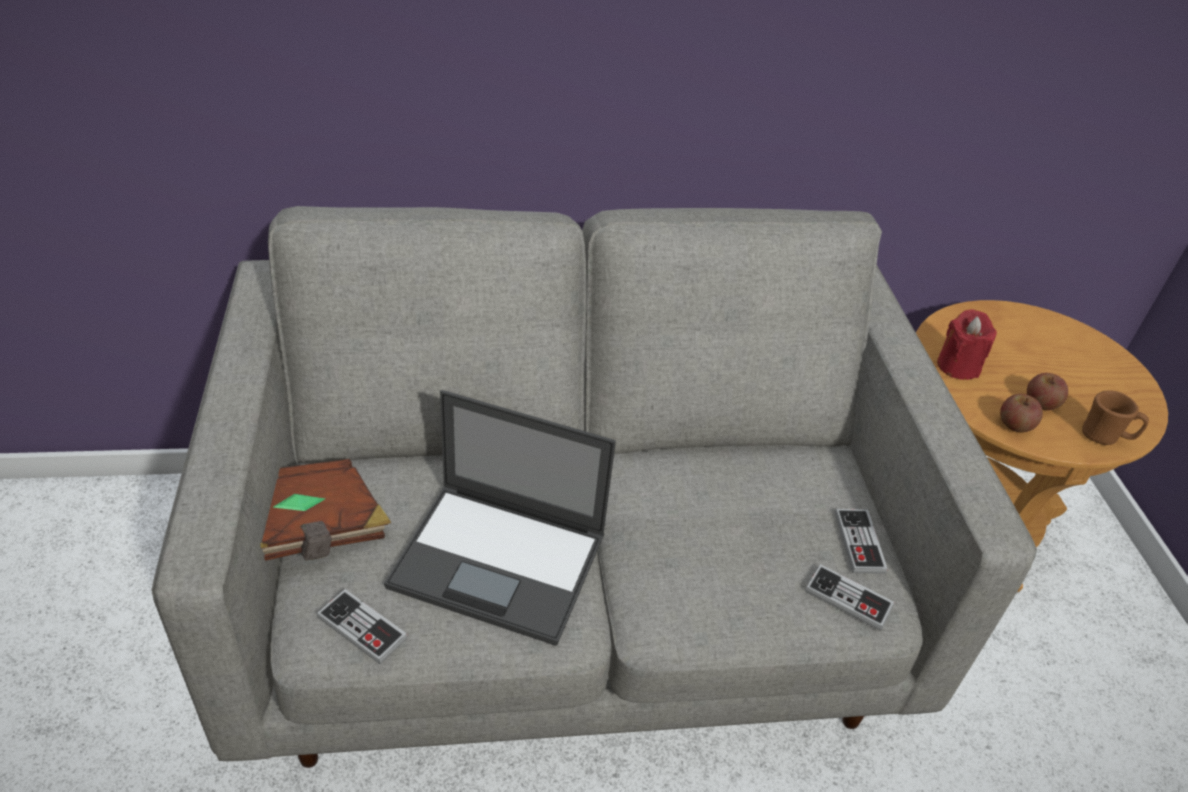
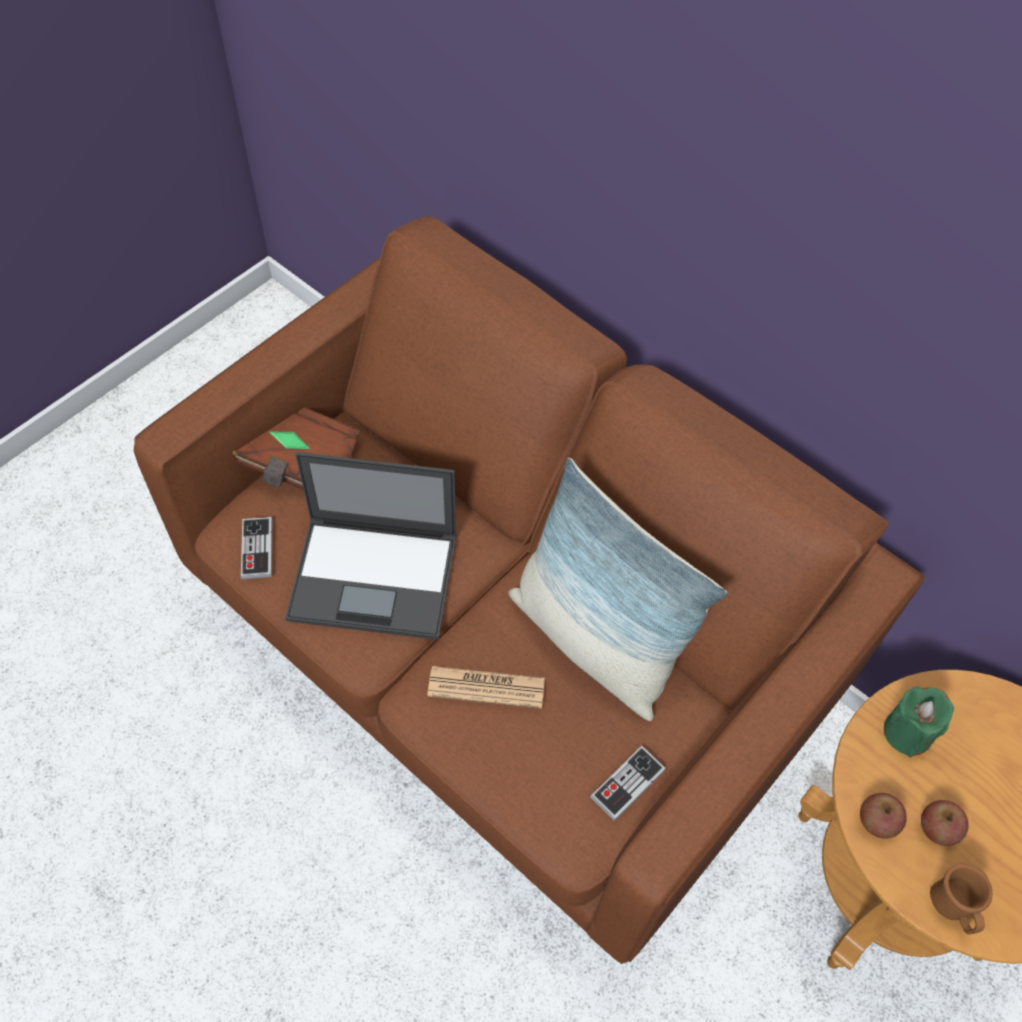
camera: 50 degrees right, 15 degrees up
grey sofa [152,206,1037,768] -> brown sofa [134,216,925,964]
laptop [384,390,616,646] -> laptop turned 60 degrees counterclockwise [285,452,457,640]
game controller [805,564,894,631] -> none
red candle [937,310,997,380] -> green candle [884,686,954,758]
none -> newspaper [427,666,545,709]
none -> pillow [509,458,728,721]

